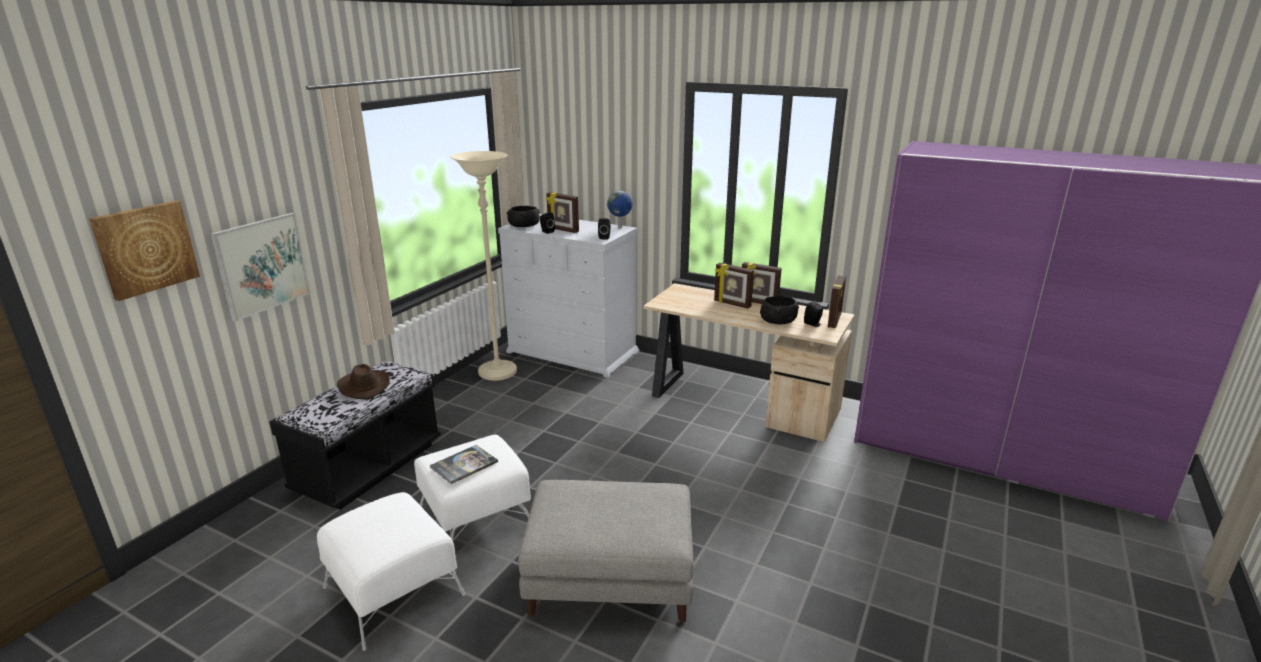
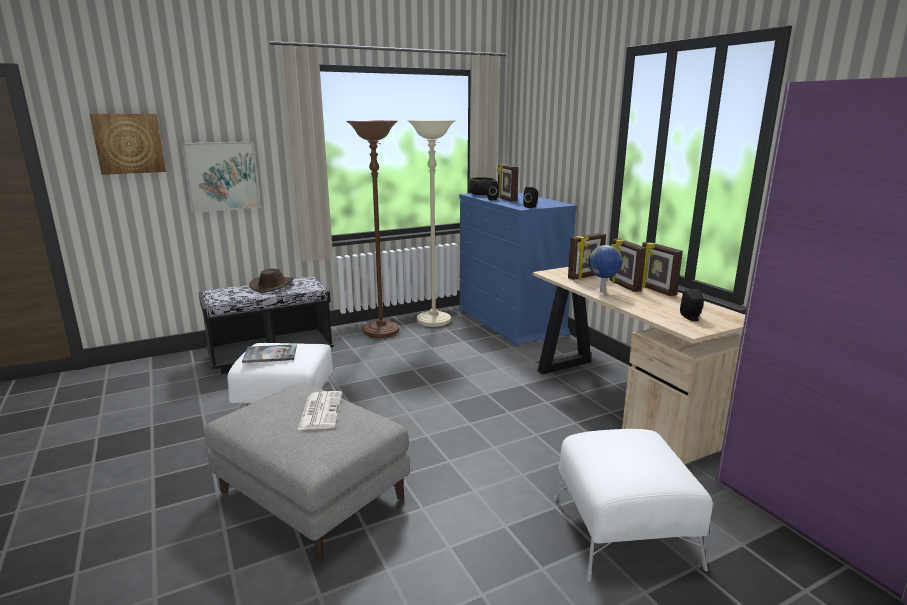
camera: 35 degrees right, 5 degrees down
white ottoman [317,492,466,651] -> white ottoman moved to [553,429,713,582]
white dresser [498,214,639,378] -> blue dresser [458,193,577,347]
globe [607,191,632,228] -> globe moved to [588,245,622,293]
black bowl [760,295,799,324] -> none
picture frame [828,275,846,328] -> picture frame moved to [568,233,606,280]
none -> newspaper [298,391,342,430]
none -> brown floor lamp [346,120,399,338]

